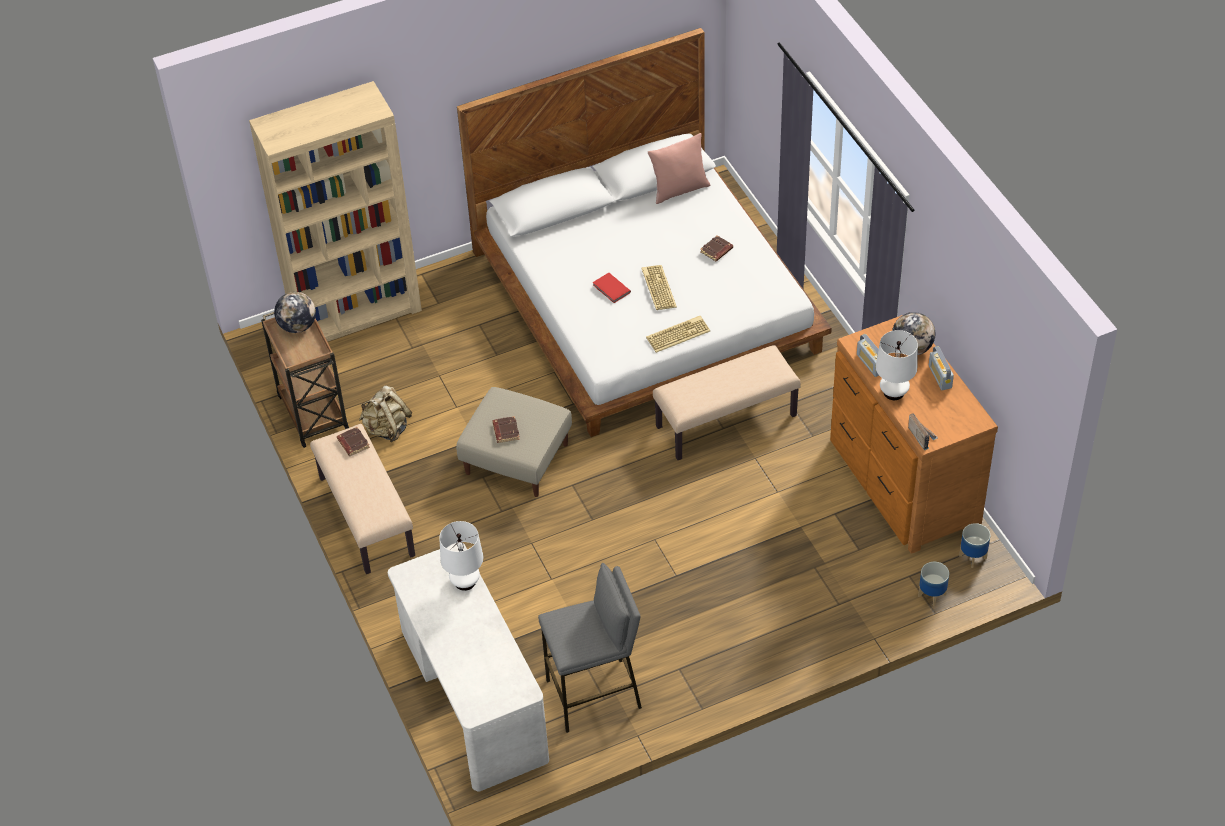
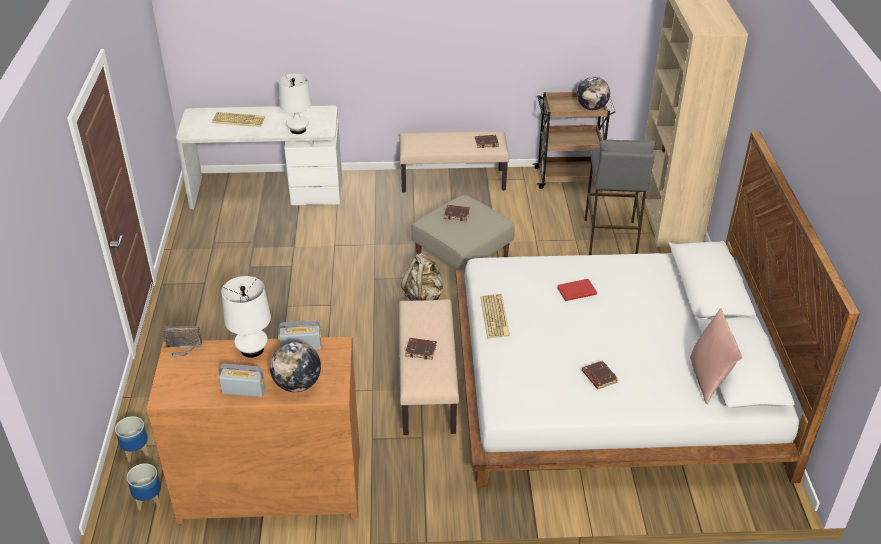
camera: 110 degrees right, 10 degrees down
beige backpack [359,385,412,442] -> beige backpack moved to [401,253,444,301]
grey stool [538,563,642,733] -> grey stool moved to [585,139,655,255]
keyboard [641,265,677,310] -> keyboard moved to [212,112,265,127]
none -> brown book [405,338,437,360]

